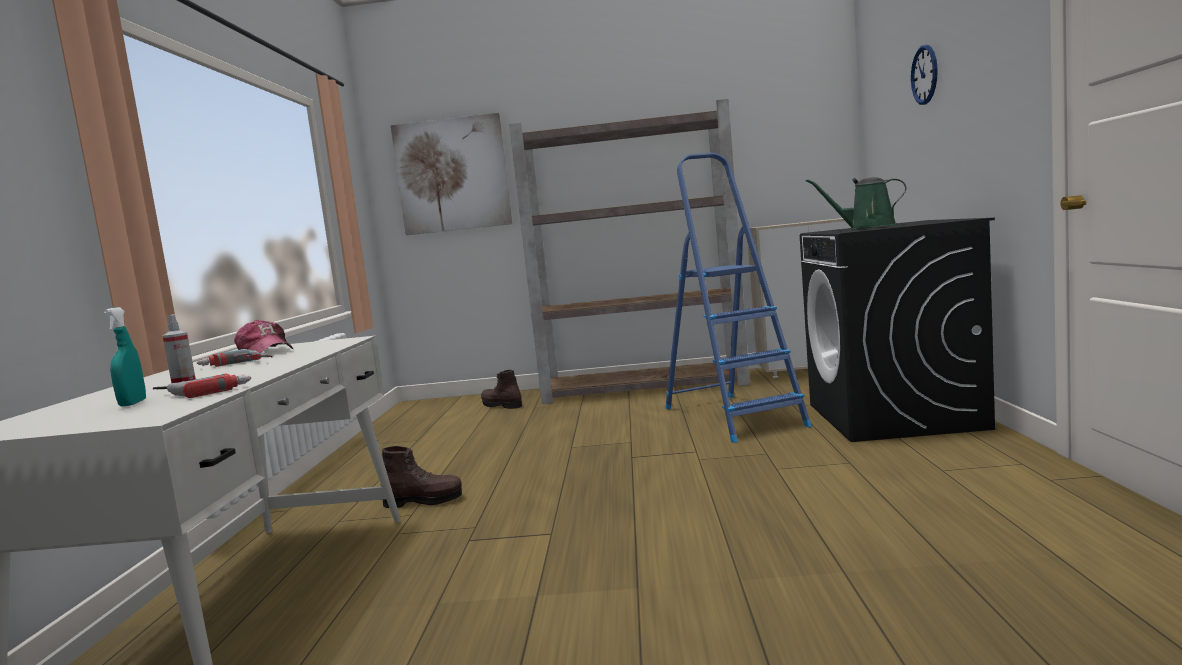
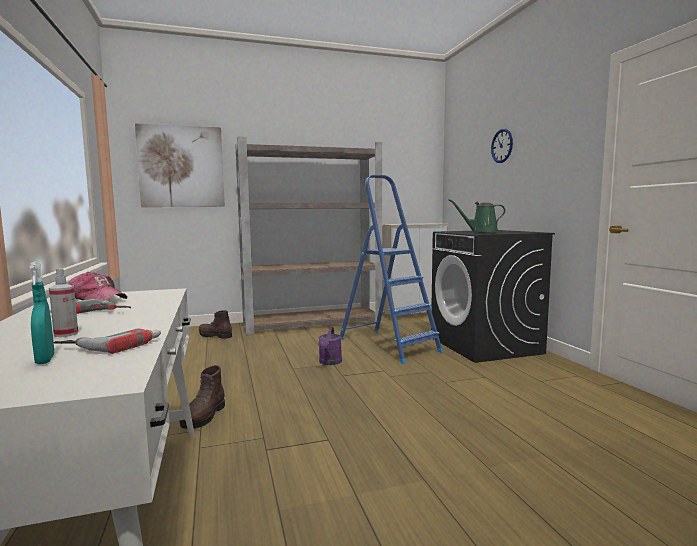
camera: 20 degrees left, 0 degrees up
brown boot [382,446,462,508] -> brown boot turned 120 degrees clockwise [179,365,225,429]
none -> purple watering can [318,327,342,365]

